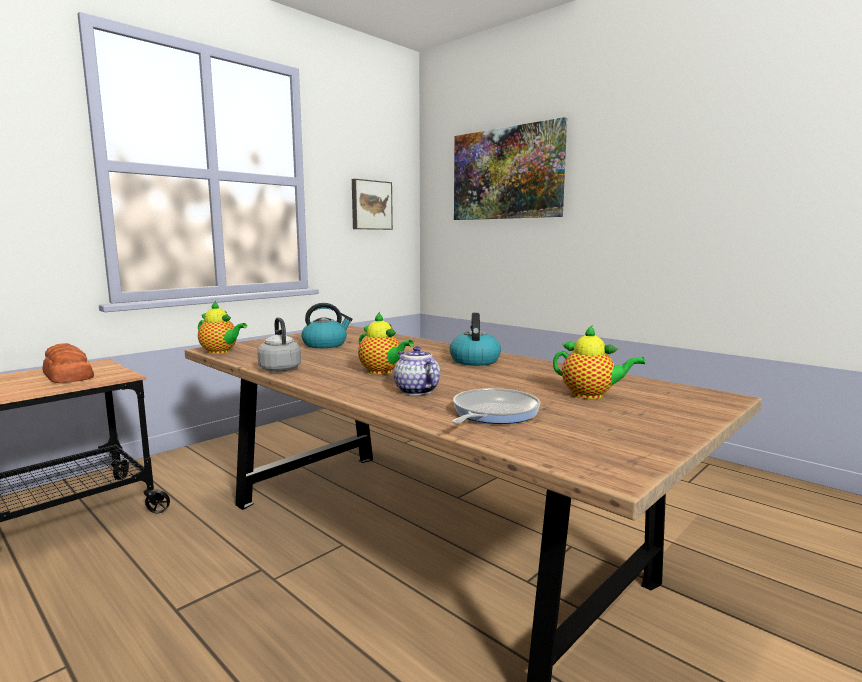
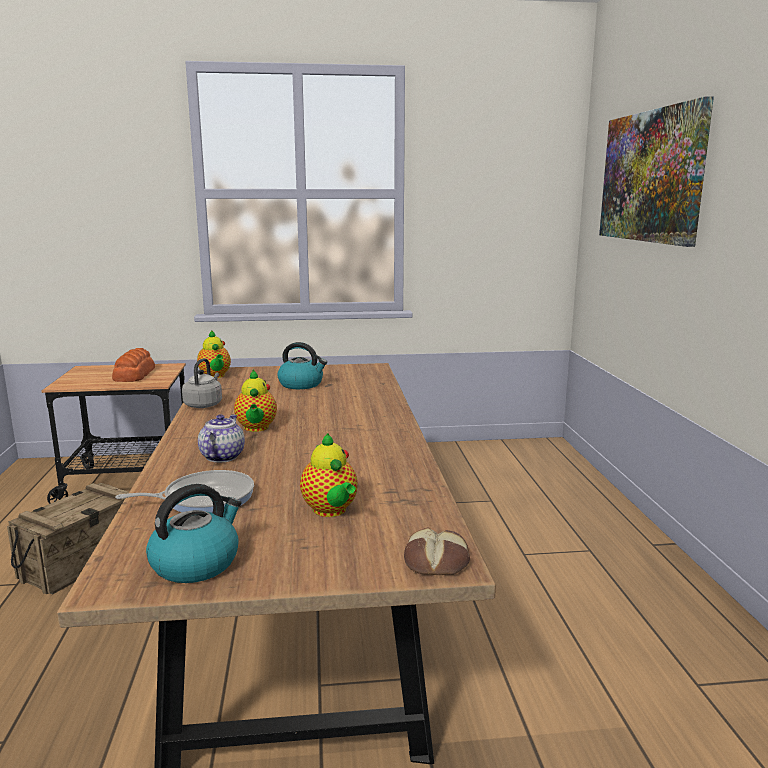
camera: 40 degrees right, 5 degrees up
picture [352,179,393,230] -> none
kettle [450,313,501,366] -> kettle moved to [146,484,242,583]
none -> crate [7,483,129,595]
none -> bread [404,527,470,575]

